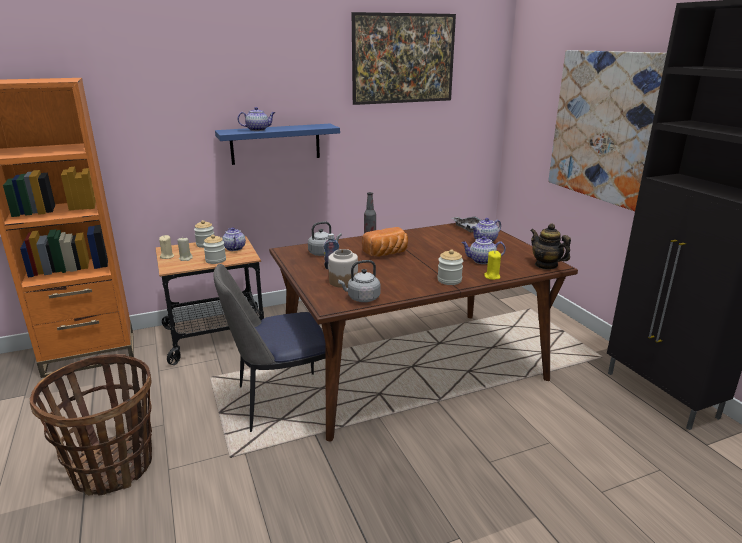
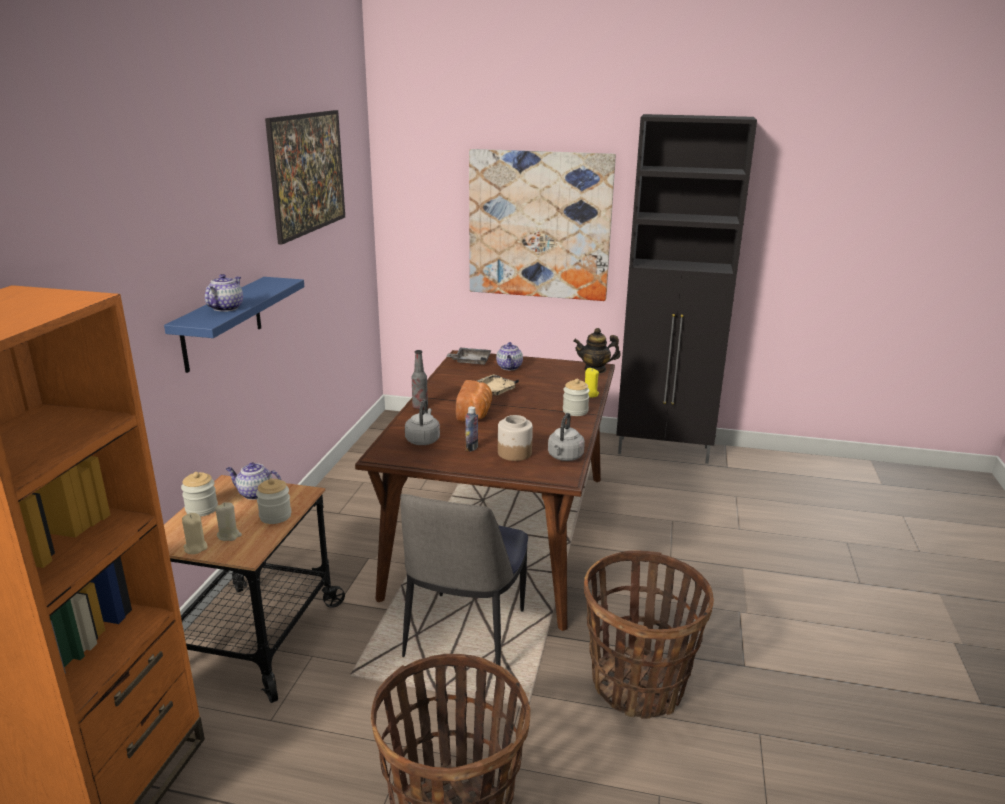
camera: 55 degrees left, 0 degrees up
teapot [461,236,506,264] -> none
none -> beige tray [477,374,519,396]
none -> basket [584,550,714,719]

